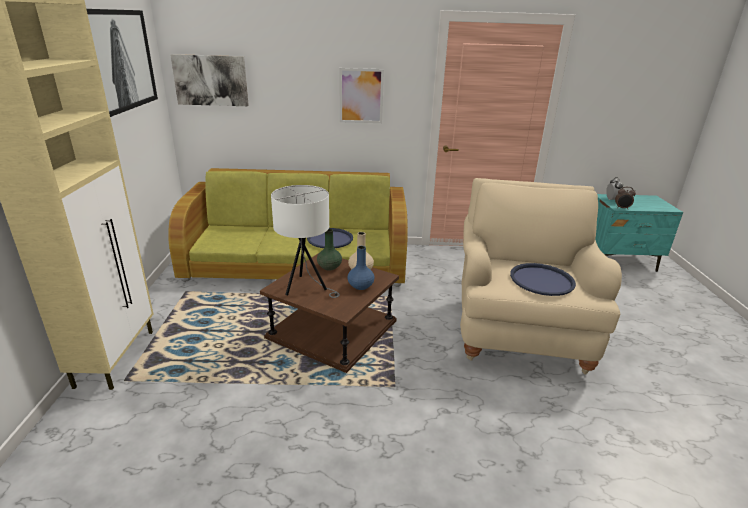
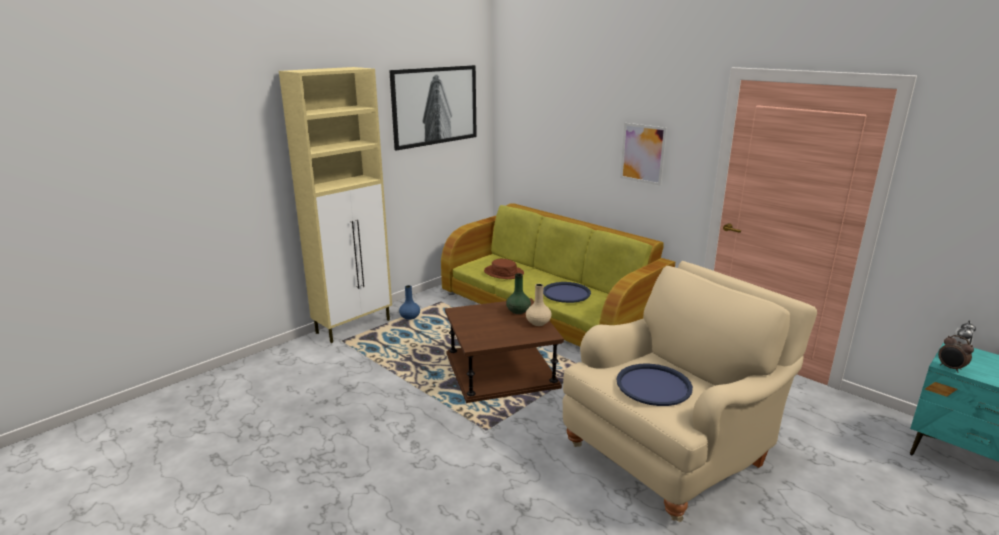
camera: 45 degrees right, 5 degrees down
picture [170,54,249,106] -> none
white table lamp [271,185,340,298] -> none
blue vase [347,246,375,290] -> blue vase moved to [399,285,420,320]
none -> brown hat [484,259,524,279]

